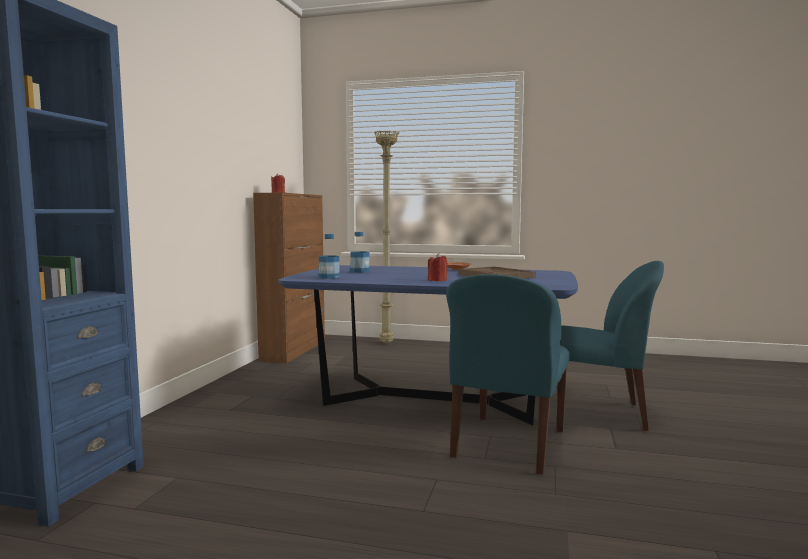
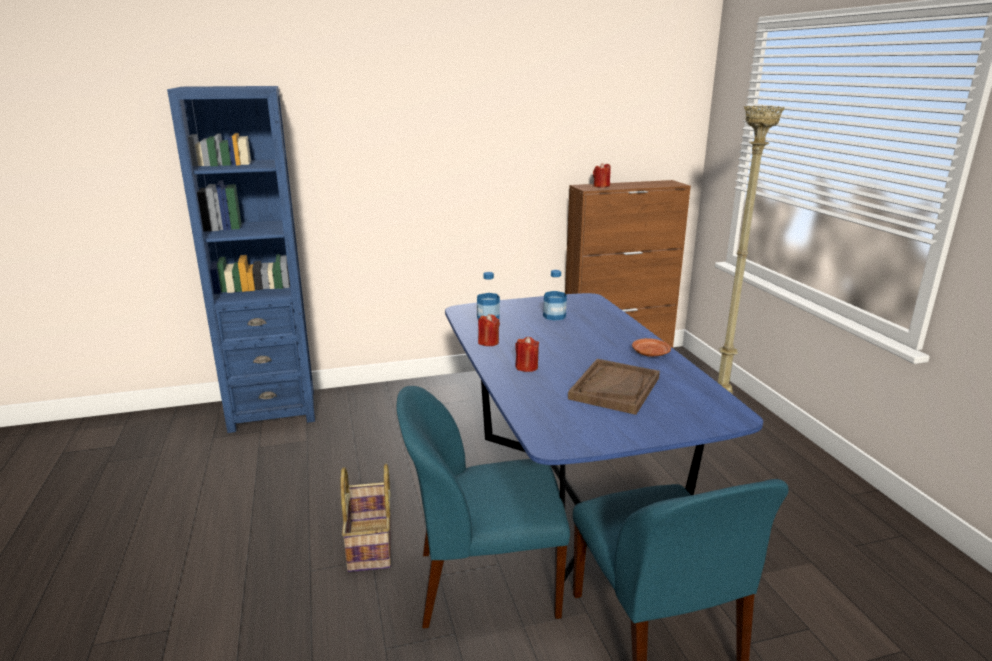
camera: 60 degrees right, 15 degrees up
none -> basket [341,464,391,572]
none -> red candle [478,314,500,346]

